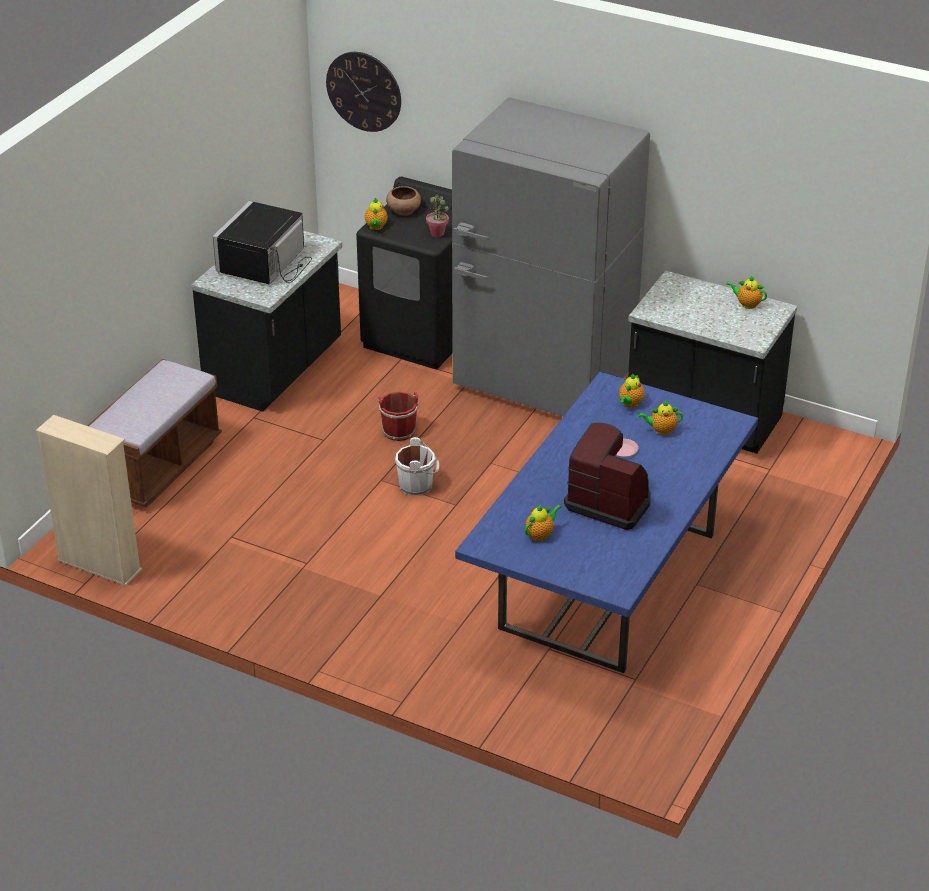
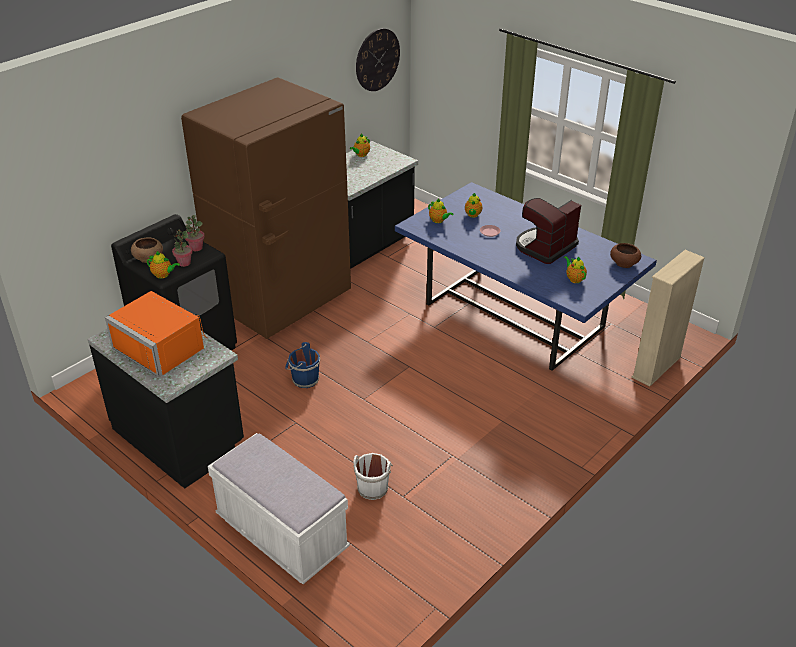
camera: 75 degrees left, 0 degrees up
beige bookcase [36,415,142,586] -> beige bookcase moved to [631,250,705,387]
brown bench [87,359,222,508] -> white bench [208,433,350,584]
black microwave [213,201,312,284] -> orange microwave [105,291,207,377]
wall clock [326,52,401,132] -> wall clock moved to [356,28,400,91]
red bucket [376,392,419,441] -> blue bucket [285,342,320,388]
white bucket [395,437,439,496] -> white bucket moved to [353,453,393,500]
grey fridge [452,98,650,417] -> brown fridge [181,78,351,339]
none -> potted plant [172,229,193,267]
none -> brown bowl [610,243,641,268]

